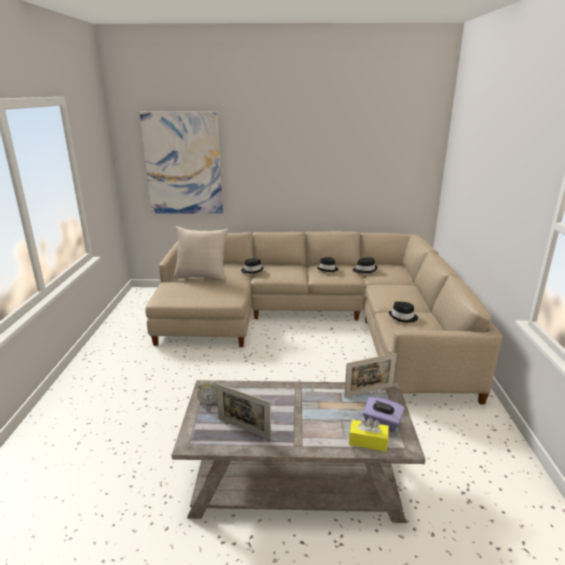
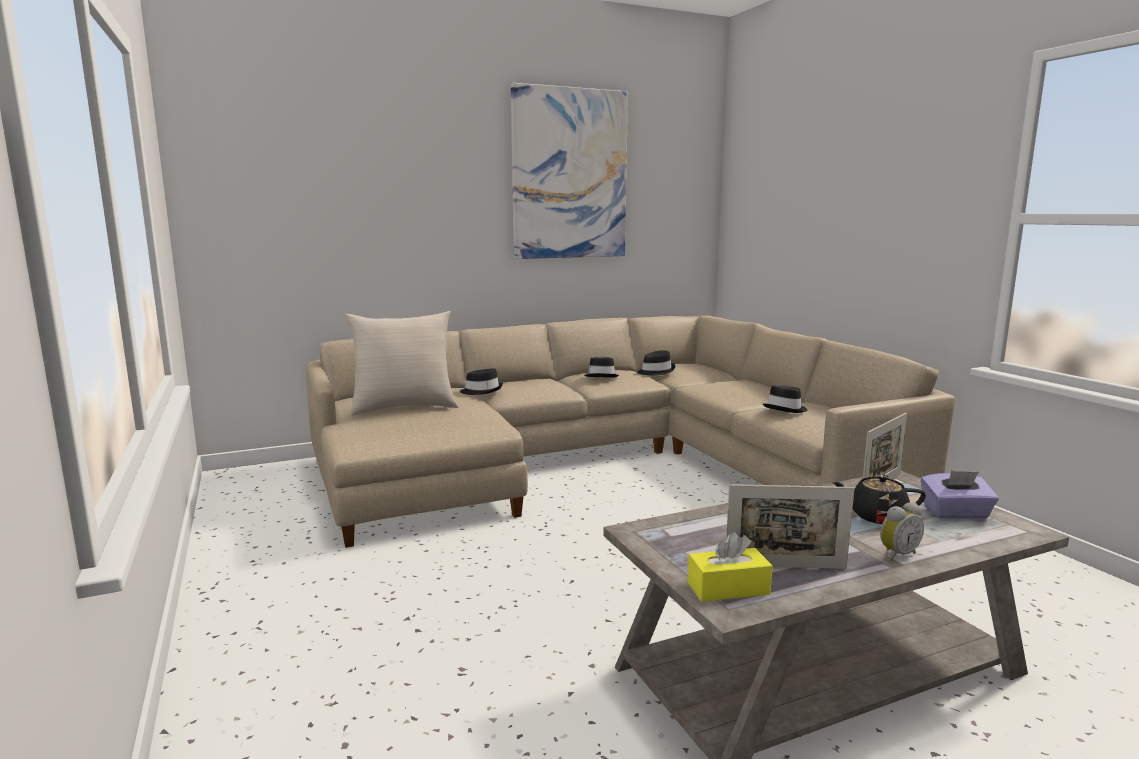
camera: 25 degrees left, 10 degrees down
picture [140,111,223,214] -> picture moved to [511,83,628,259]
alarm clock [197,381,218,406] -> alarm clock moved to [880,502,924,561]
yellow tissue box [349,417,389,451] -> yellow tissue box moved to [687,532,773,602]
none -> black teapot [832,474,926,524]

